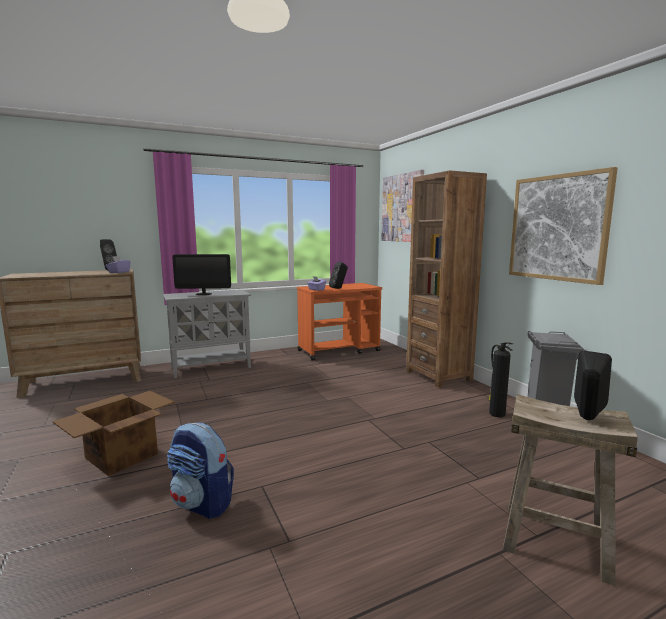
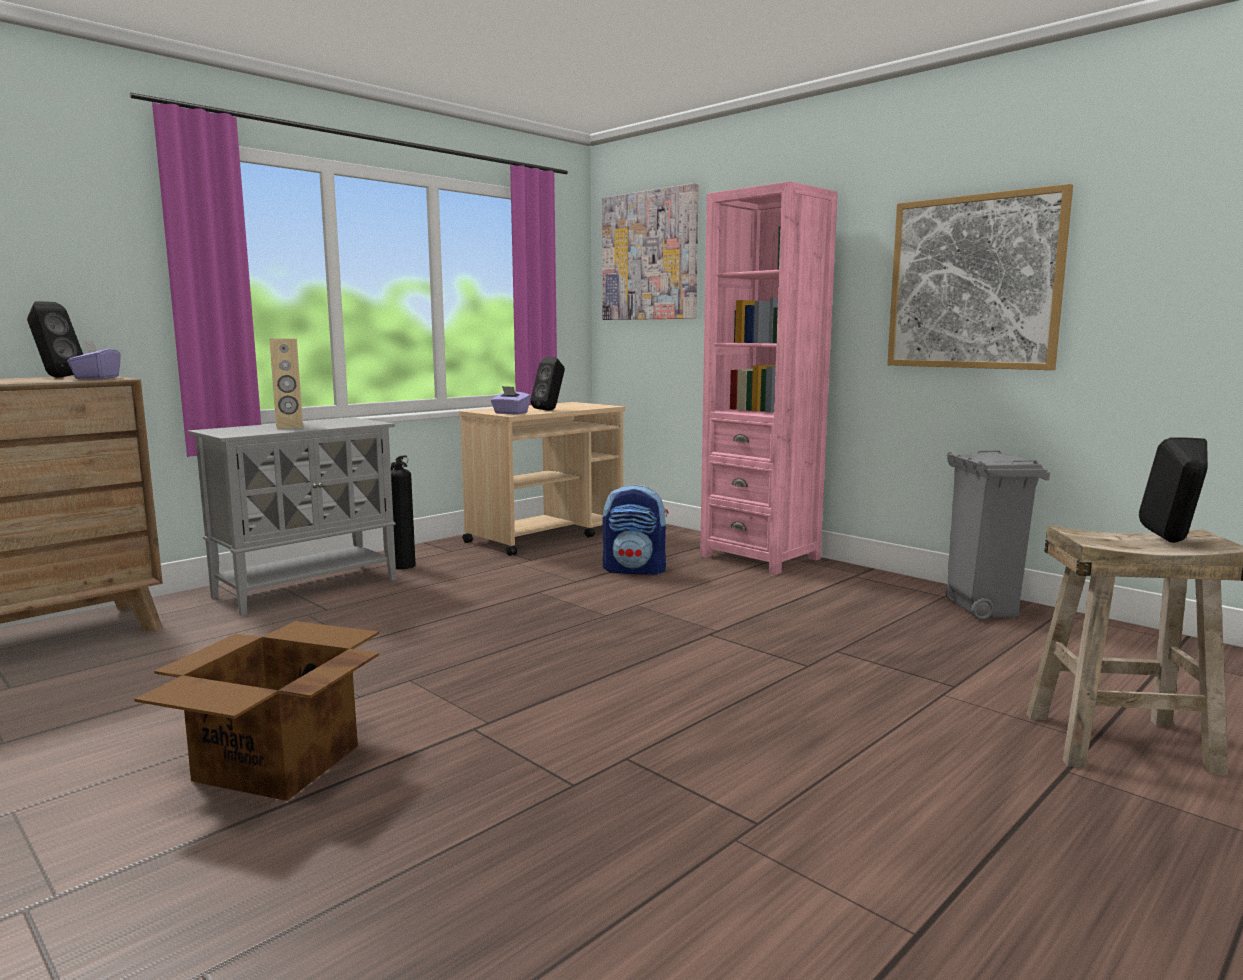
camera: 20 degrees left, 0 degrees up
backpack [167,423,234,519] -> backpack moved to [602,485,669,575]
monitor [172,254,231,295] -> beige speaker [269,338,303,429]
orange cart [297,283,382,360] -> beige cart [459,402,625,556]
brown bookcase [406,170,487,388] -> pink bookcase [700,181,838,575]
fire extinguisher [488,342,513,417] -> fire extinguisher moved to [391,455,416,569]

